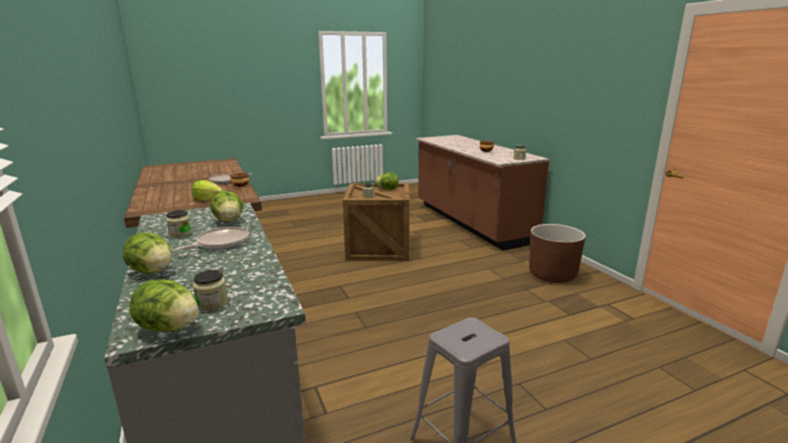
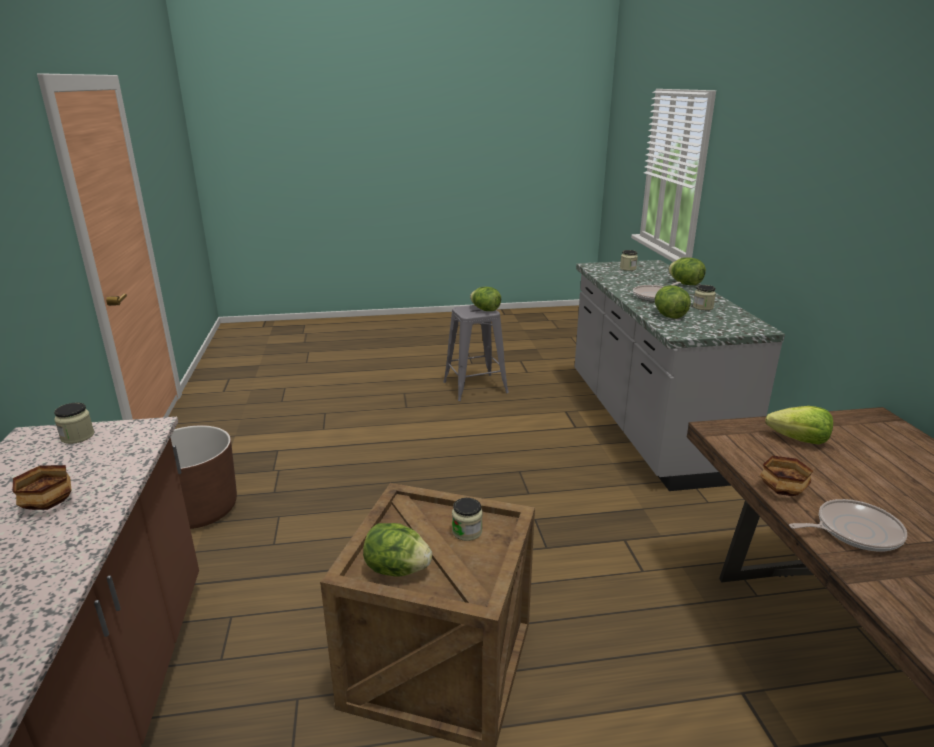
camera: 165 degrees left, 5 degrees up
lettuce [129,279,199,332] -> lettuce moved to [470,287,501,311]

